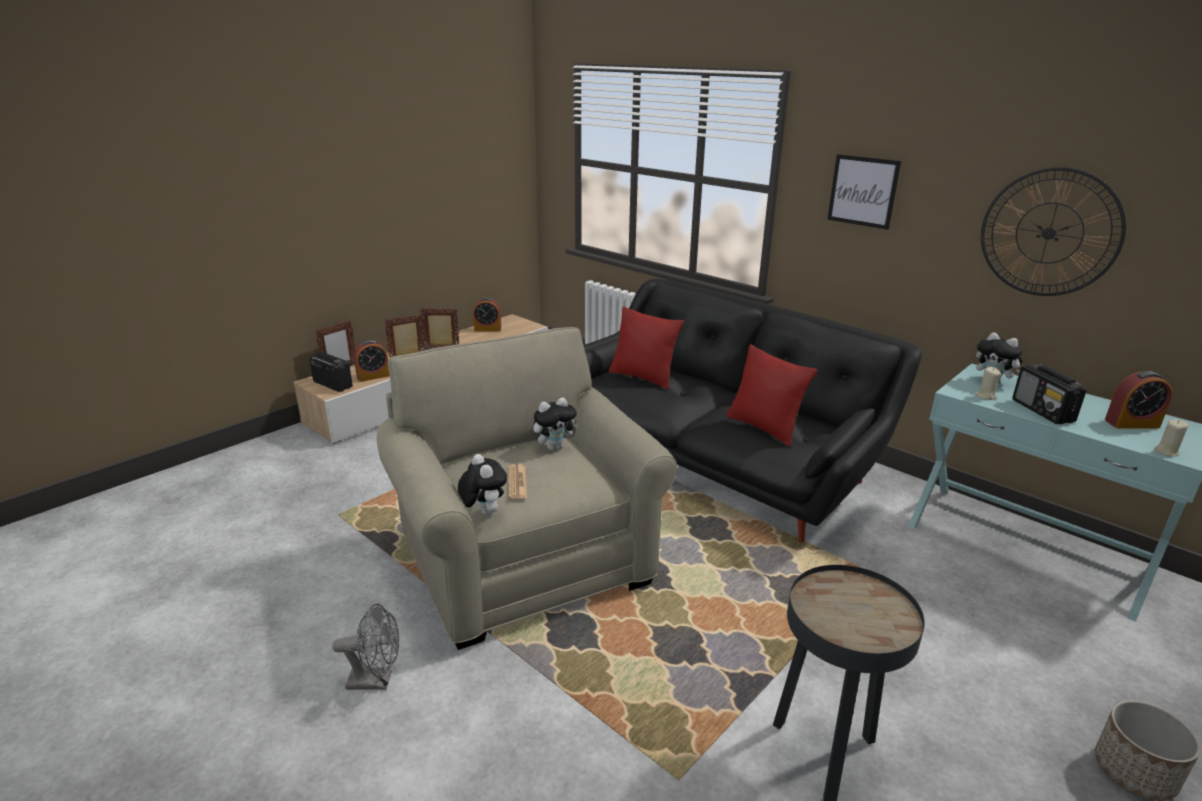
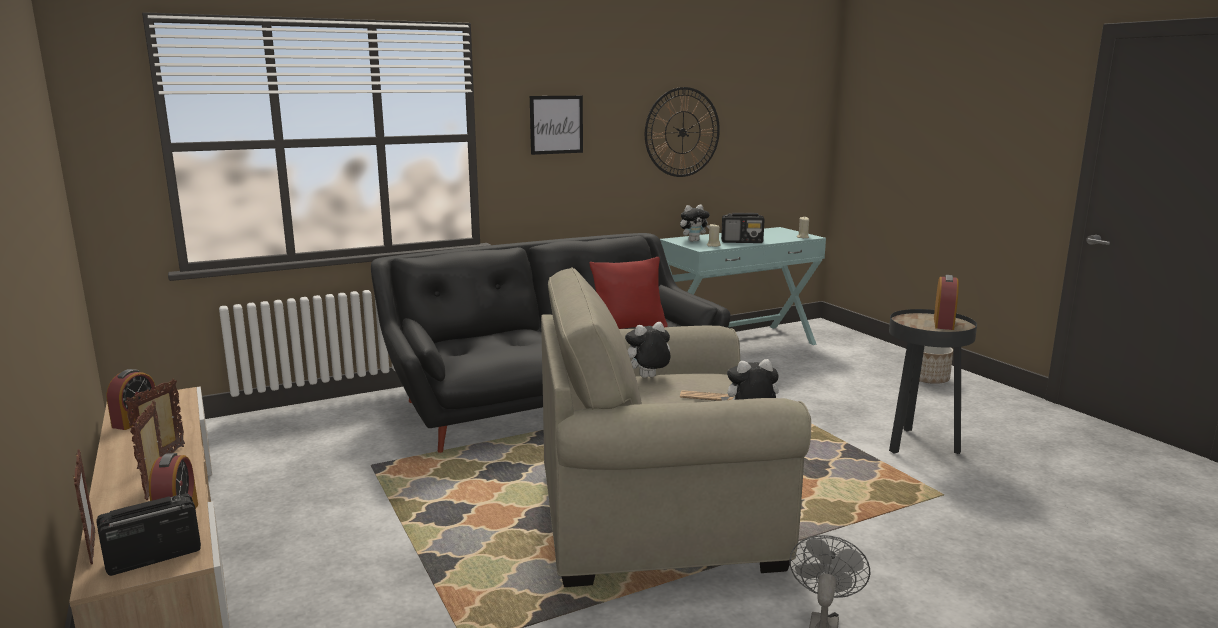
camera: 70 degrees left, 10 degrees down
plush toy [533,397,579,451] -> plush toy turned 105 degrees counterclockwise [625,322,671,378]
red pillow [609,306,684,390] -> none
alarm clock [1105,371,1172,428] -> alarm clock moved to [934,275,959,330]

